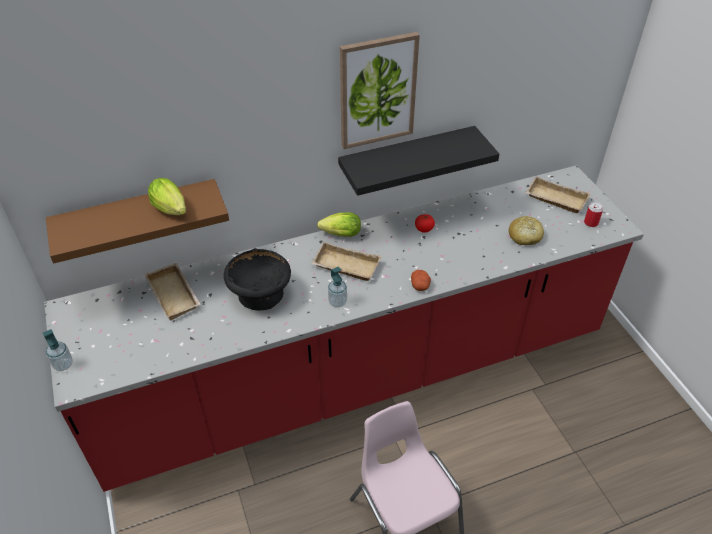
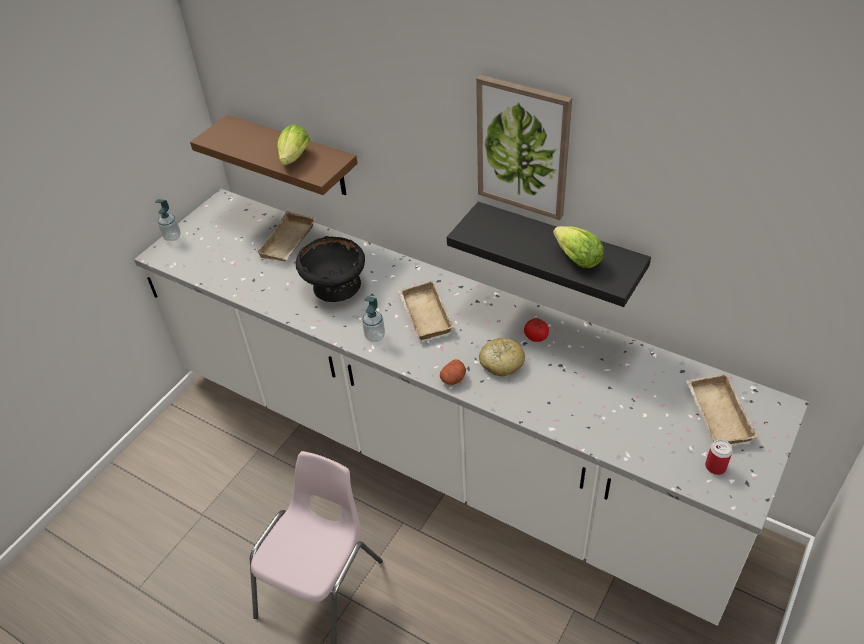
camera: 55 degrees right, 0 degrees up
red counter [44,165,644,492] -> white counter [134,189,809,626]
lettuce [317,212,361,237] -> lettuce moved to [553,226,604,268]
bread [509,216,544,245] -> bread moved to [479,338,525,376]

